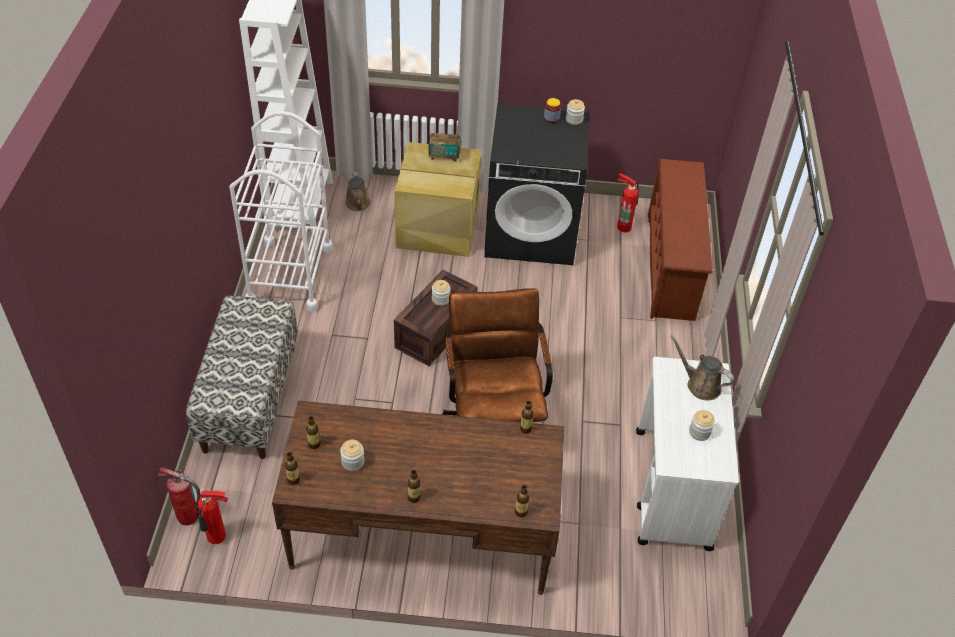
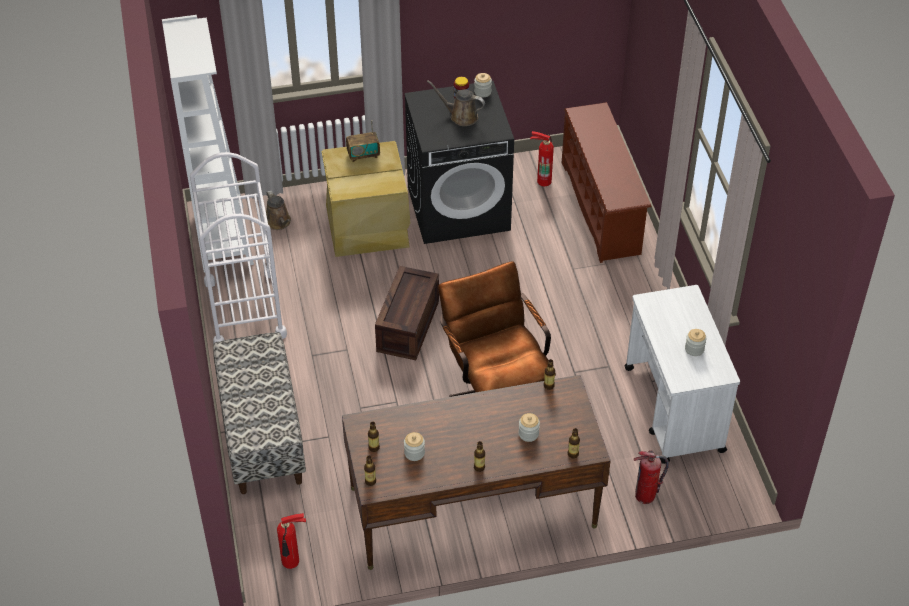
camera: 15 degrees left, 0 degrees up
fire extinguisher [158,468,201,525] -> fire extinguisher moved to [634,450,669,504]
jar [432,280,450,306] -> jar moved to [519,413,540,442]
brown watering can [670,335,734,400] -> brown watering can moved to [427,80,485,126]

